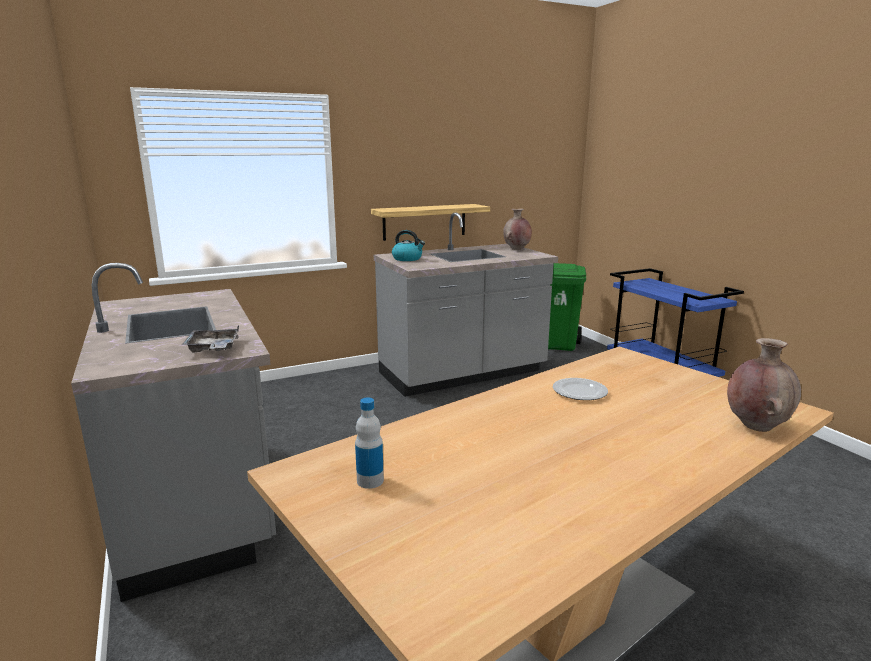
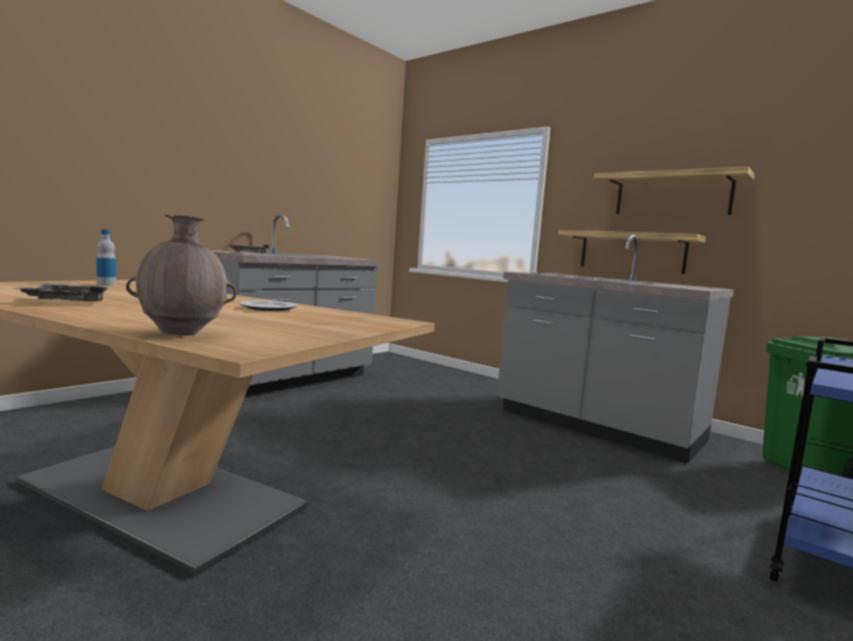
camera: 65 degrees right, 10 degrees down
kettle [392,230,425,261] -> none
brown vase [503,209,532,250] -> none
none -> grey tray [14,284,109,302]
none -> shelf [593,166,755,215]

